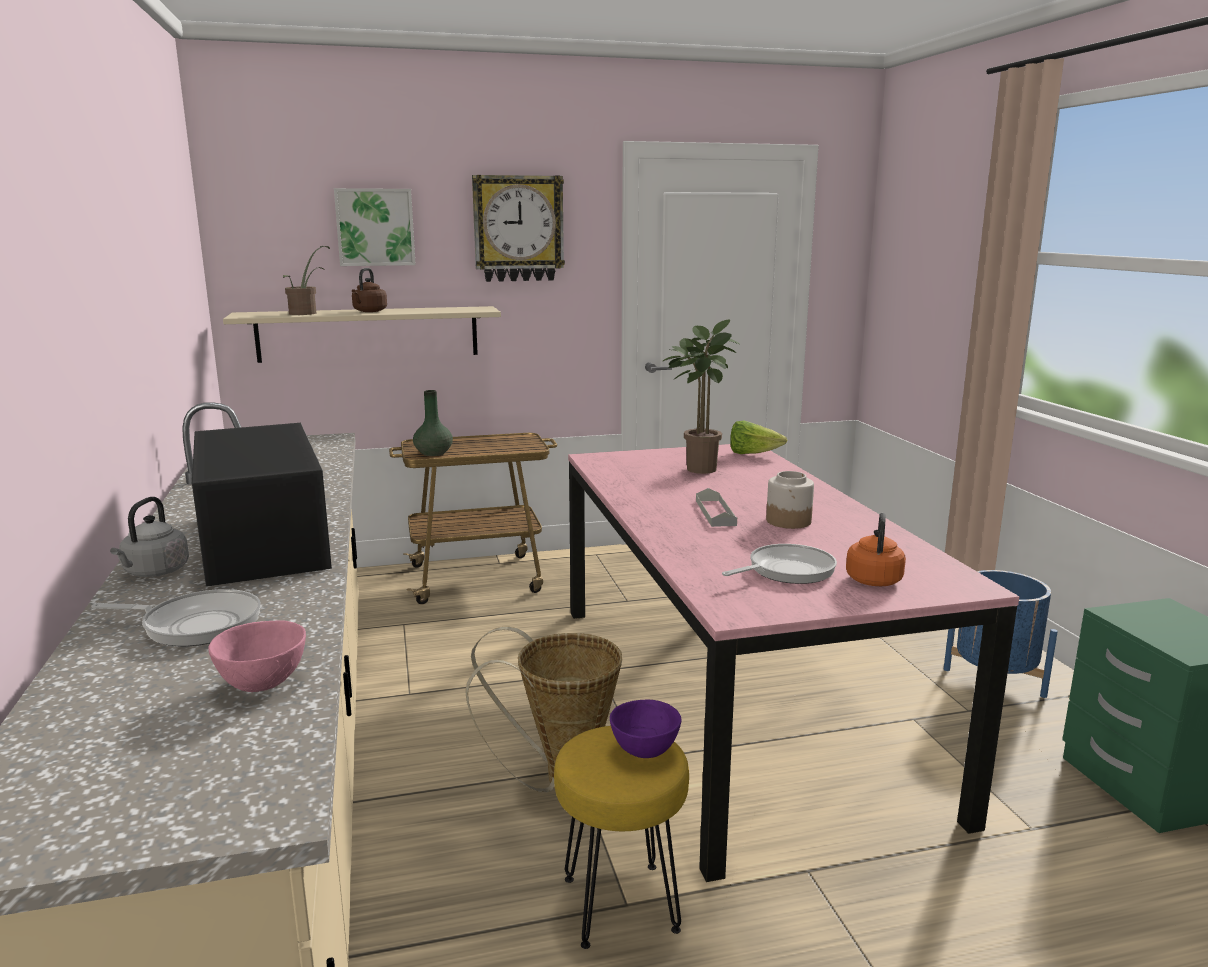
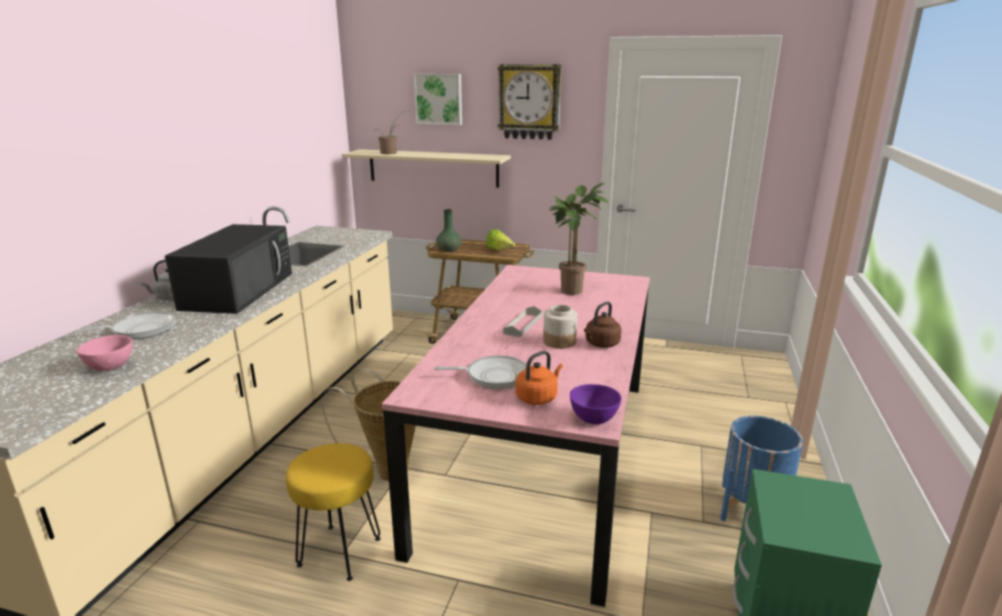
camera: 30 degrees right, 5 degrees up
frying pan [91,589,261,646] -> frying pan turned 60 degrees counterclockwise [73,311,175,339]
brown kettle [352,268,387,312] -> brown kettle moved to [584,302,622,348]
purple bowl [610,699,681,758] -> purple bowl moved to [570,384,621,424]
lettuce [730,420,787,454] -> lettuce moved to [486,229,515,250]

